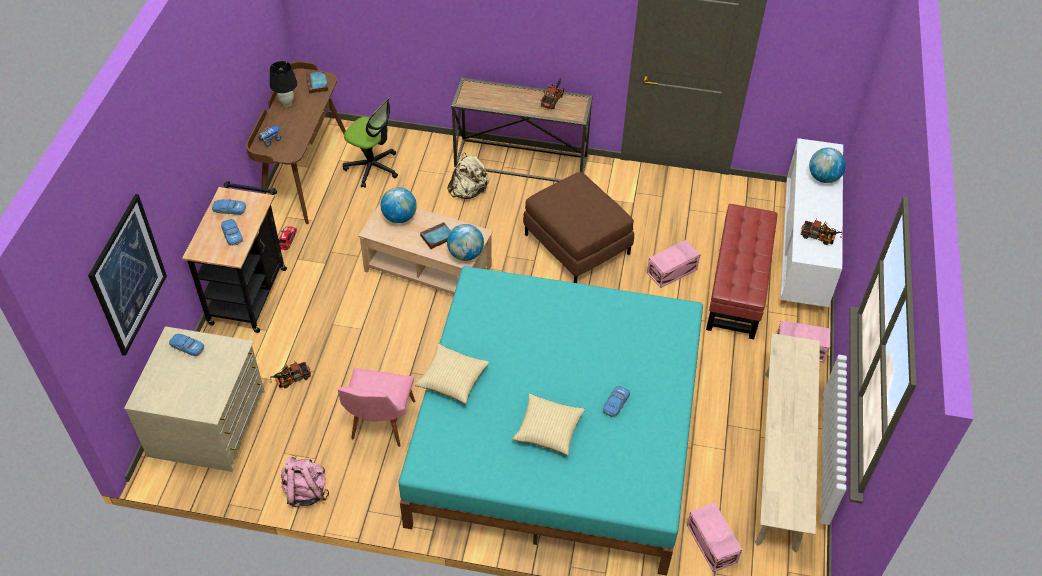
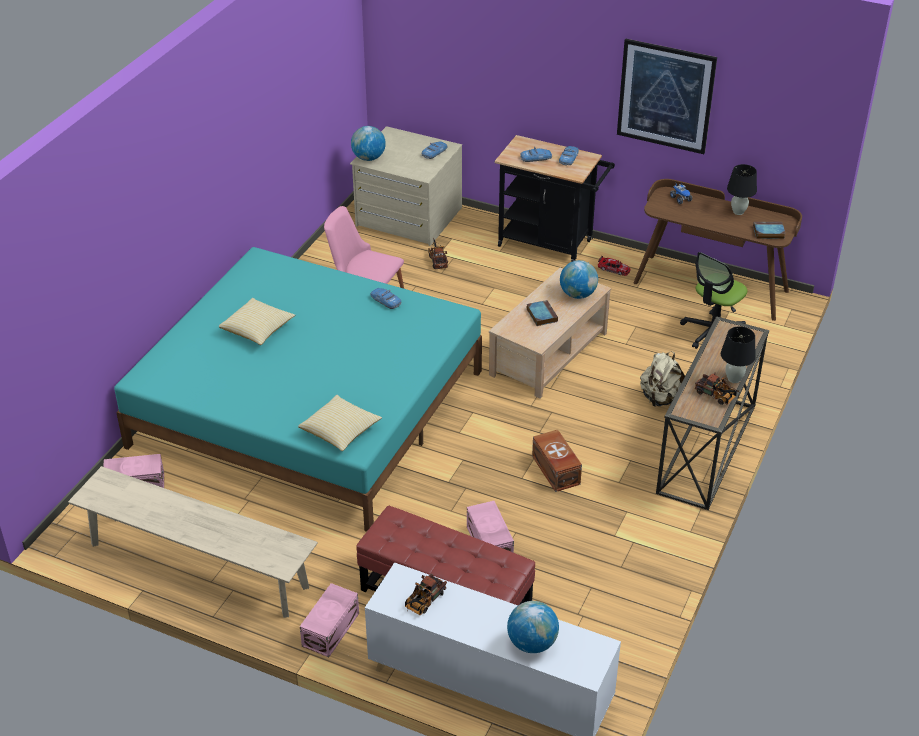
camera: 105 degrees right, 10 degrees down
picture [88,194,167,356] -> picture moved to [617,39,717,154]
pink backpack [281,455,329,507] -> none
pillow [415,344,489,404] -> pillow moved to [298,395,382,451]
globe [447,224,484,261] -> globe moved to [351,126,386,161]
brown ottoman [523,172,634,283] -> brown storage box [532,430,582,492]
toy car [603,386,630,417] -> toy car moved to [370,288,401,309]
none -> black table lamp [721,326,756,383]

